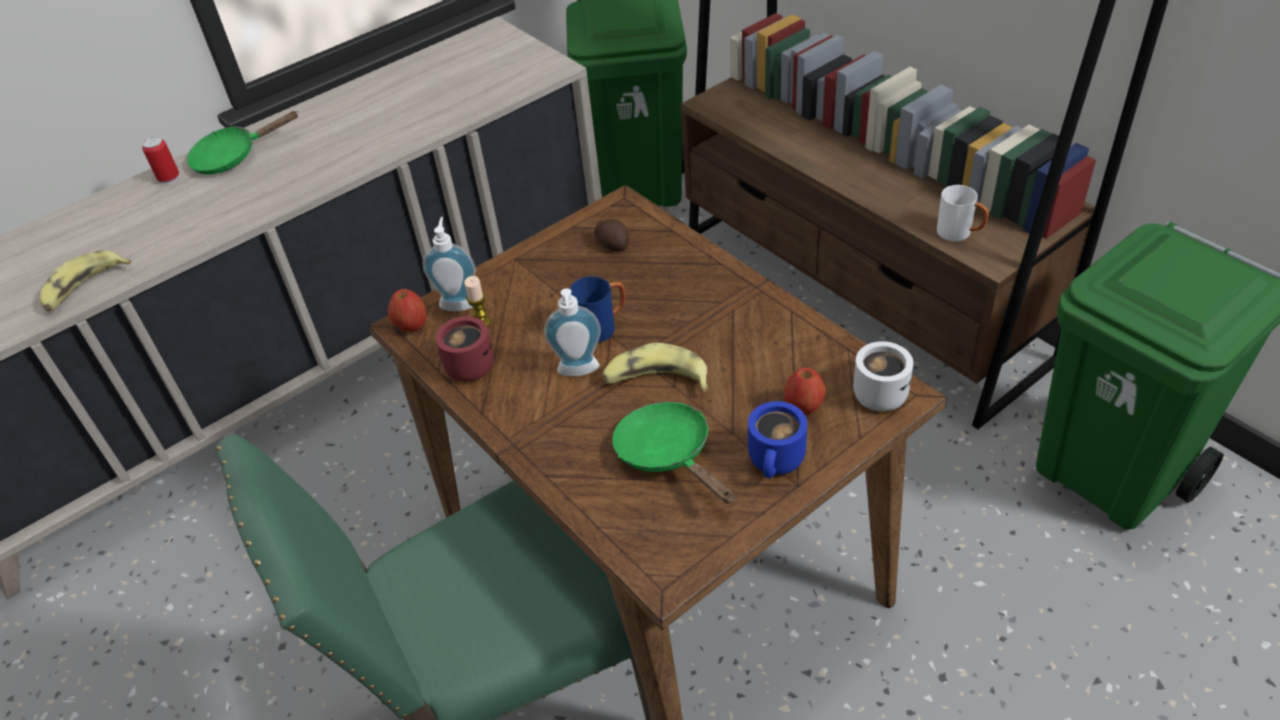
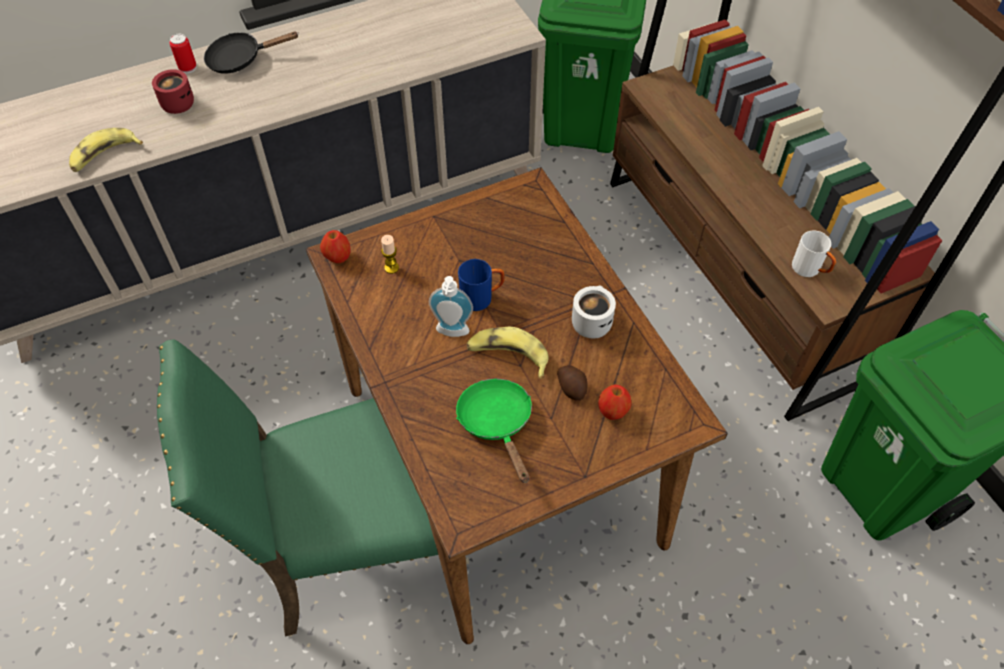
camera: 10 degrees right, 10 degrees up
green frying pan [187,111,299,175] -> black frying pan [204,31,299,74]
soap dispenser [422,217,476,311] -> none
red mug [435,316,494,382] -> red mug moved to [152,69,194,114]
potato [594,219,629,252] -> potato moved to [557,365,588,401]
blue mug [748,401,807,478] -> none
white mug [853,341,913,411] -> white mug moved to [572,285,616,338]

